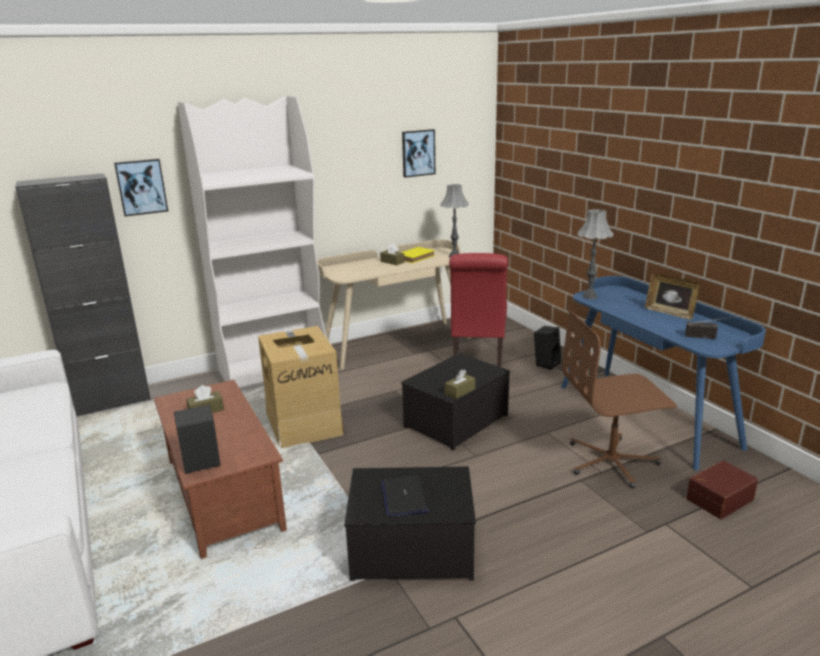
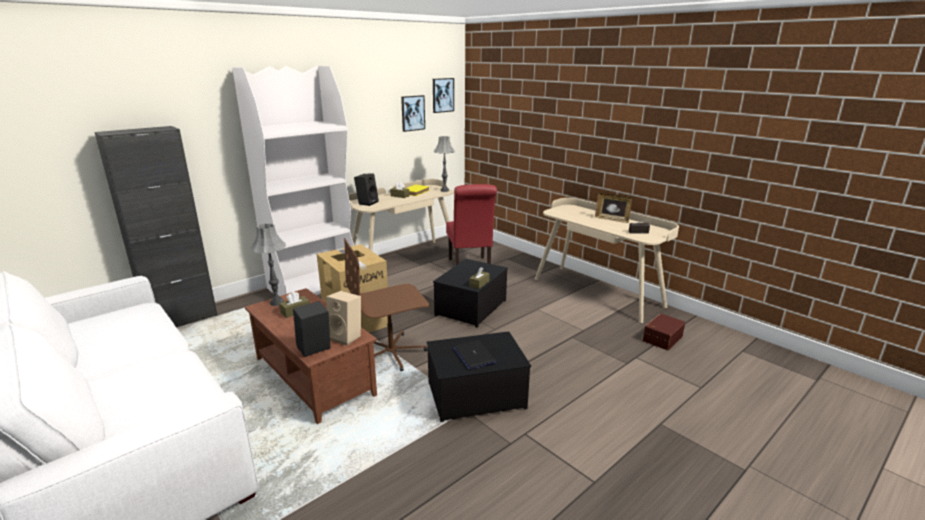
camera: 15 degrees left, 0 degrees up
picture [114,159,168,216] -> picture moved to [433,78,454,113]
black speaker [534,326,561,370] -> black speaker moved to [354,173,379,206]
blue desk [561,276,766,471] -> beige desk [535,198,679,323]
brown office chair [562,311,677,488] -> brown office chair moved to [344,238,429,371]
grey table lamp [577,209,614,299] -> grey table lamp moved to [251,224,286,306]
none -> beige speaker [326,291,361,346]

